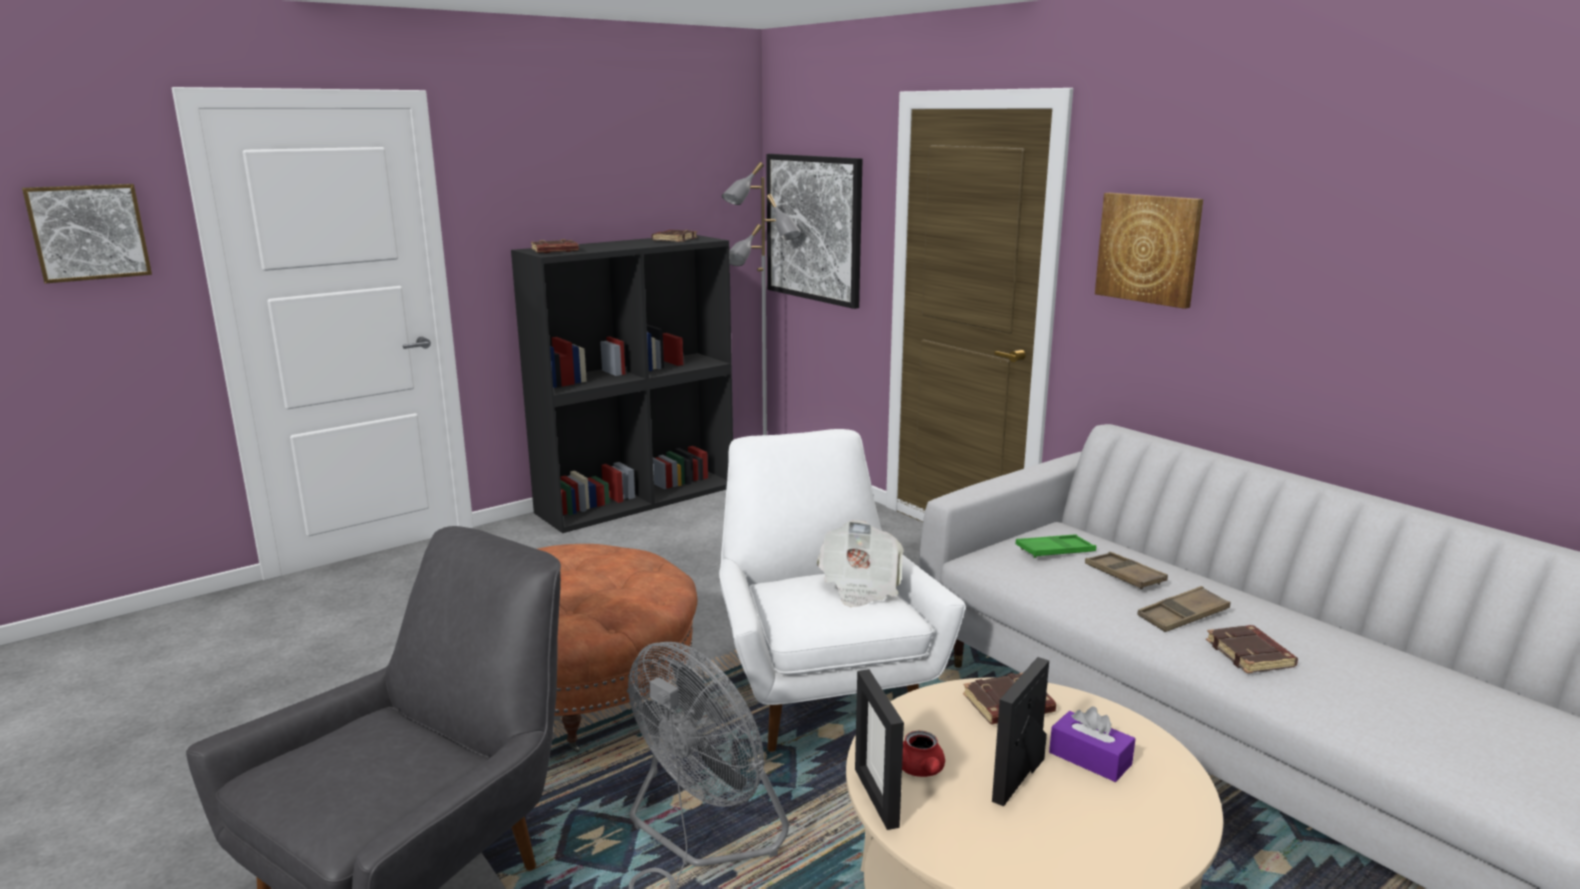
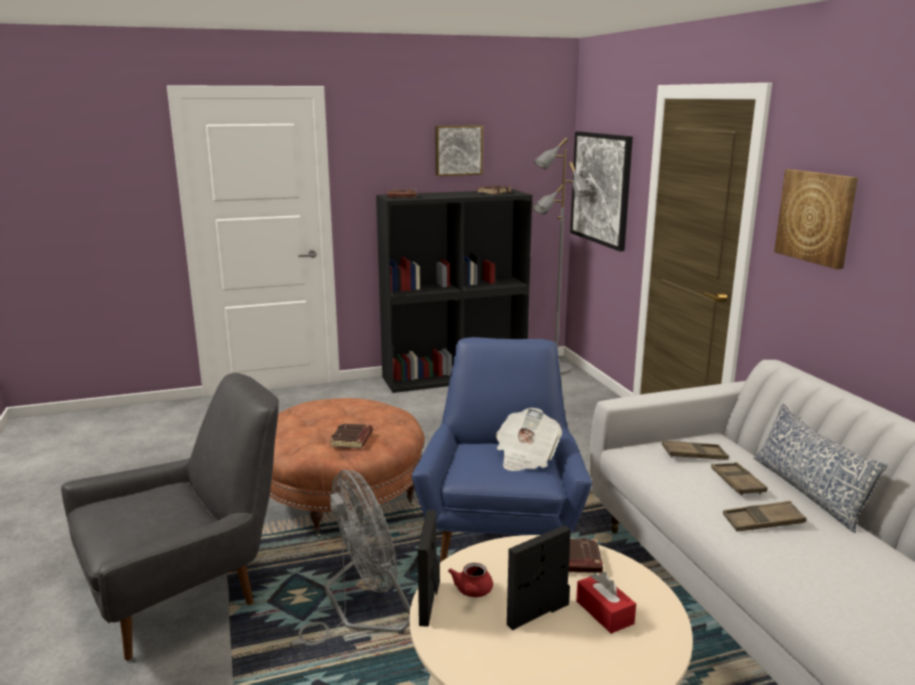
camera: 20 degrees right, 0 degrees up
picture [22,184,152,284] -> picture moved to [435,125,483,176]
white armchair [719,429,966,752] -> blue armchair [412,337,592,562]
green tray [1015,534,1096,558] -> brown tray [662,440,729,460]
purple tissue box [1049,707,1135,782] -> red tissue box [576,572,636,634]
brown book [1206,625,1298,673] -> brown book moved to [330,423,373,448]
none -> pillow [753,404,888,533]

